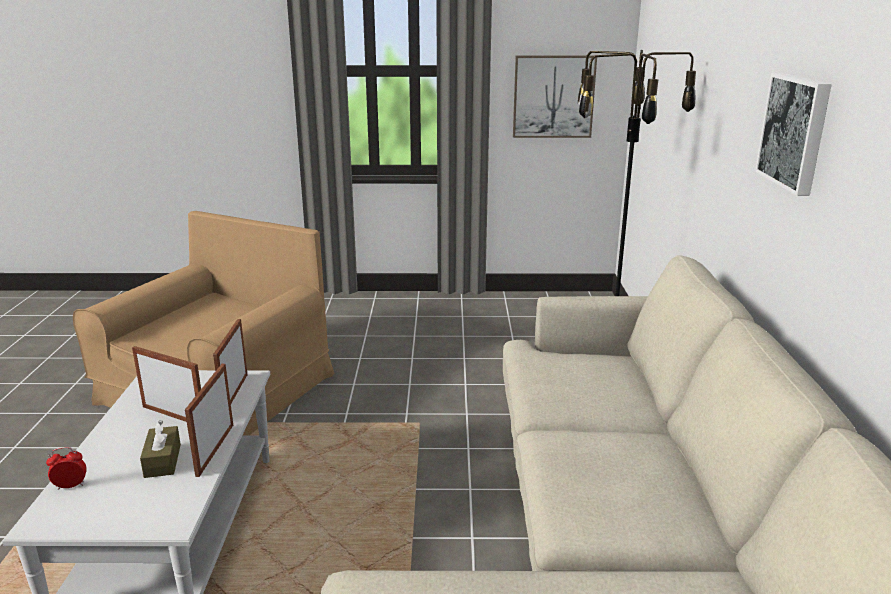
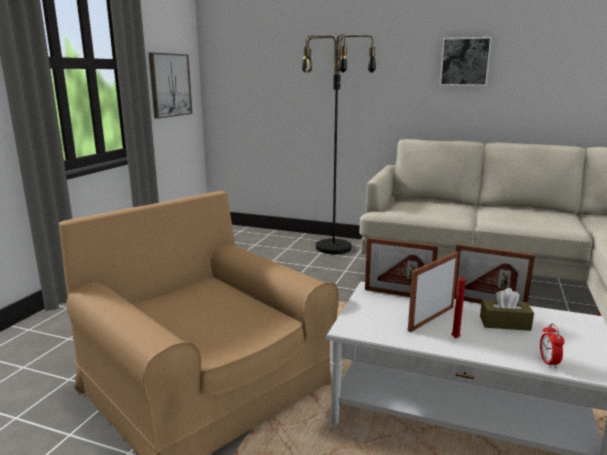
camera: 70 degrees left, 5 degrees down
none -> red candle [451,270,466,338]

